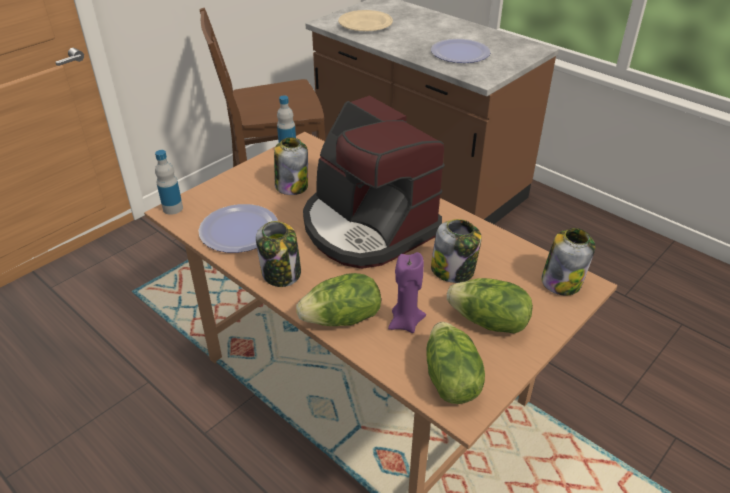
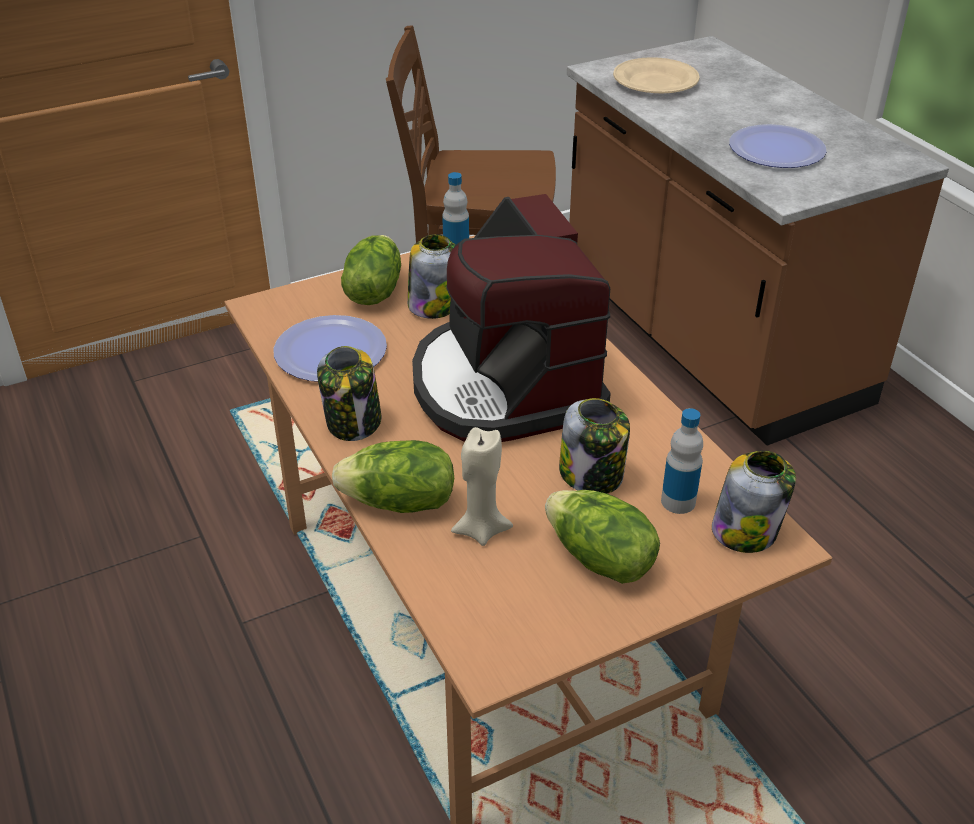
camera: 20 degrees right, 0 degrees up
bottle [155,150,183,215] -> bottle moved to [661,408,703,514]
purple candle [388,252,426,333] -> beige candle [451,427,513,546]
lettuce [427,322,485,404] -> lettuce moved to [341,235,401,305]

